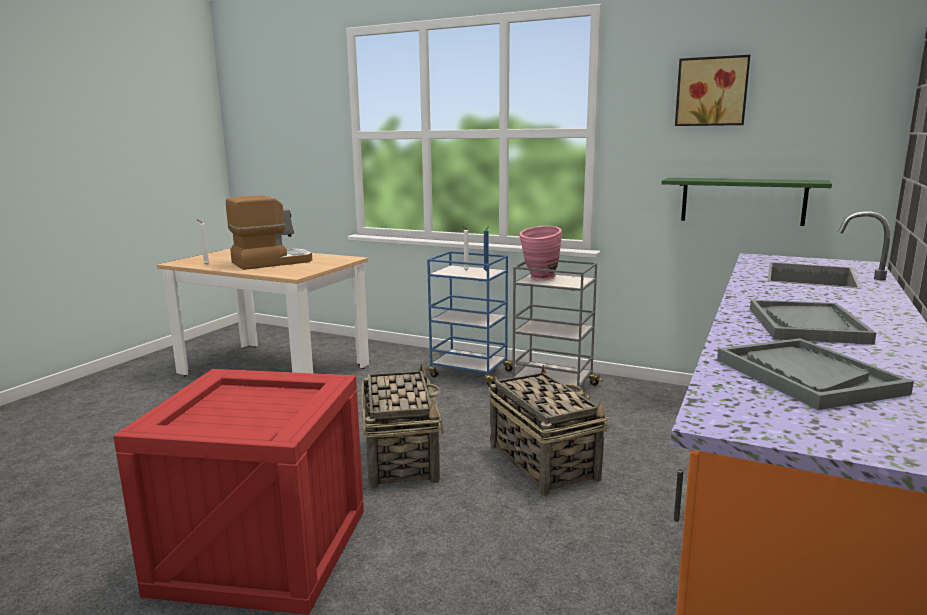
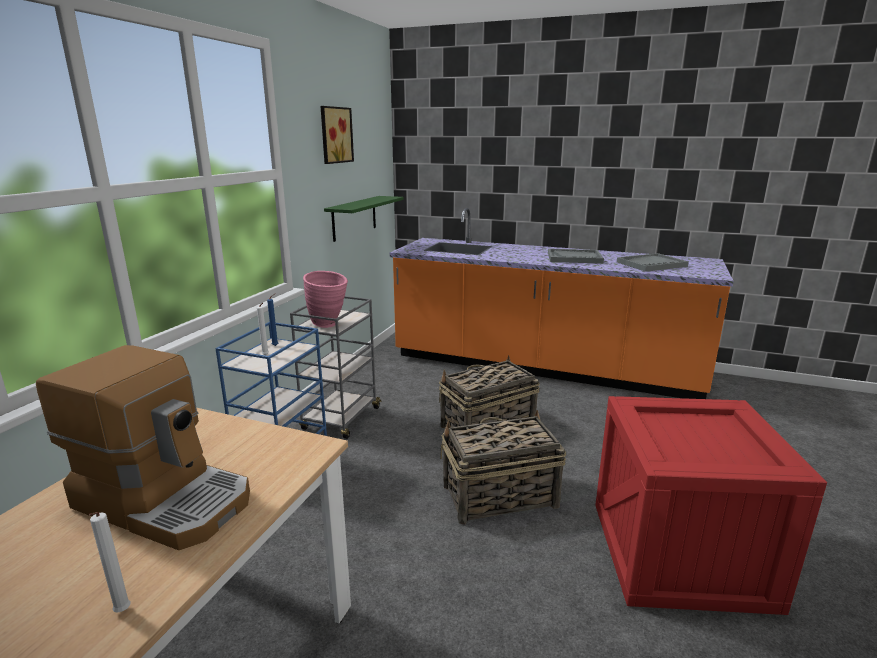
camera: 95 degrees left, 5 degrees up
coffee machine [226,195,312,270] -> coffee machine turned 150 degrees clockwise [36,345,250,550]

